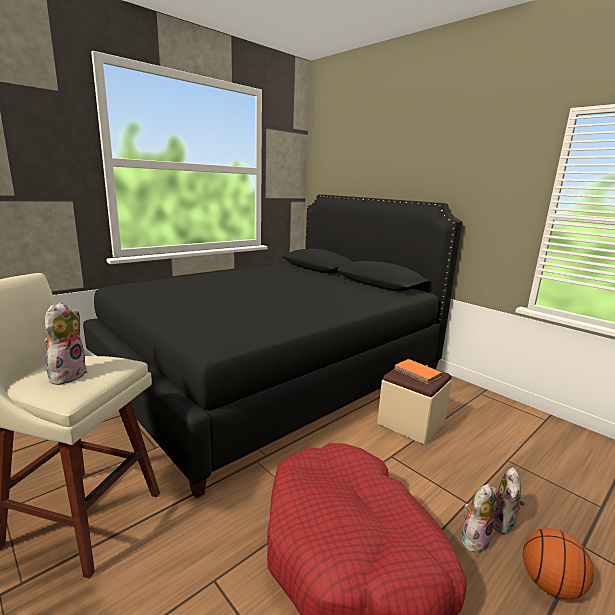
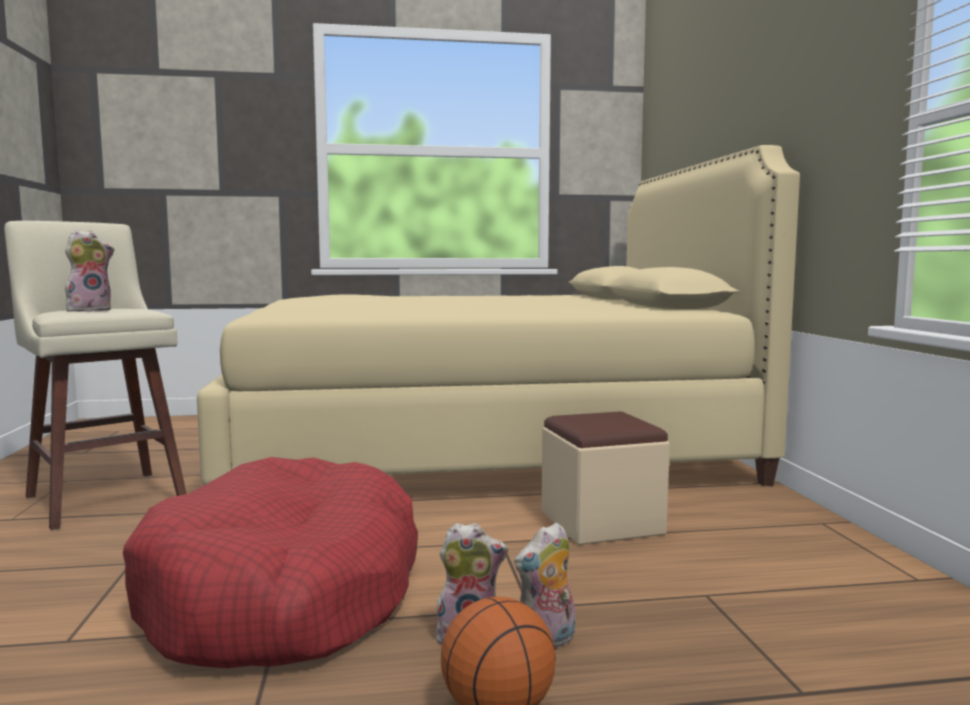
camera: 35 degrees right, 10 degrees down
black bed [83,195,463,499] -> beige bed [197,145,800,486]
orange book [395,359,442,384] -> none

